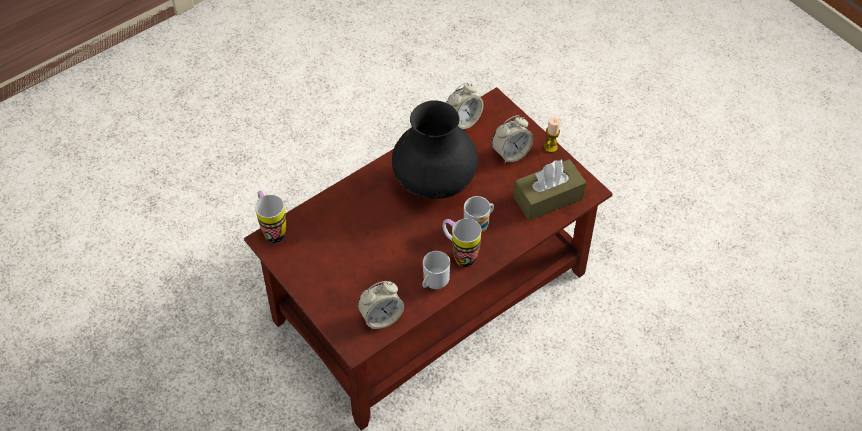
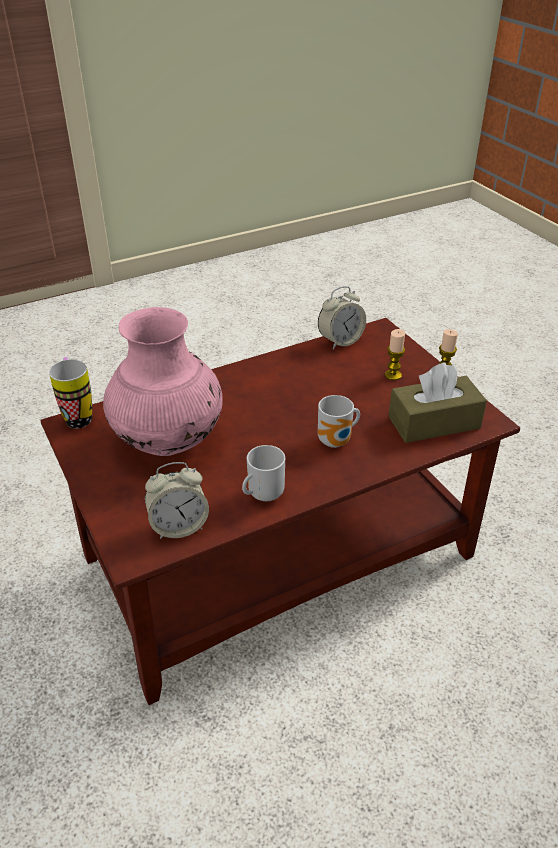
camera: 10 degrees right, 15 degrees down
black vase [392,100,478,199] -> none
mug [442,218,481,267] -> none
alarm clock [492,115,533,164] -> candle [385,329,405,380]
none -> pink vase [103,307,223,456]

